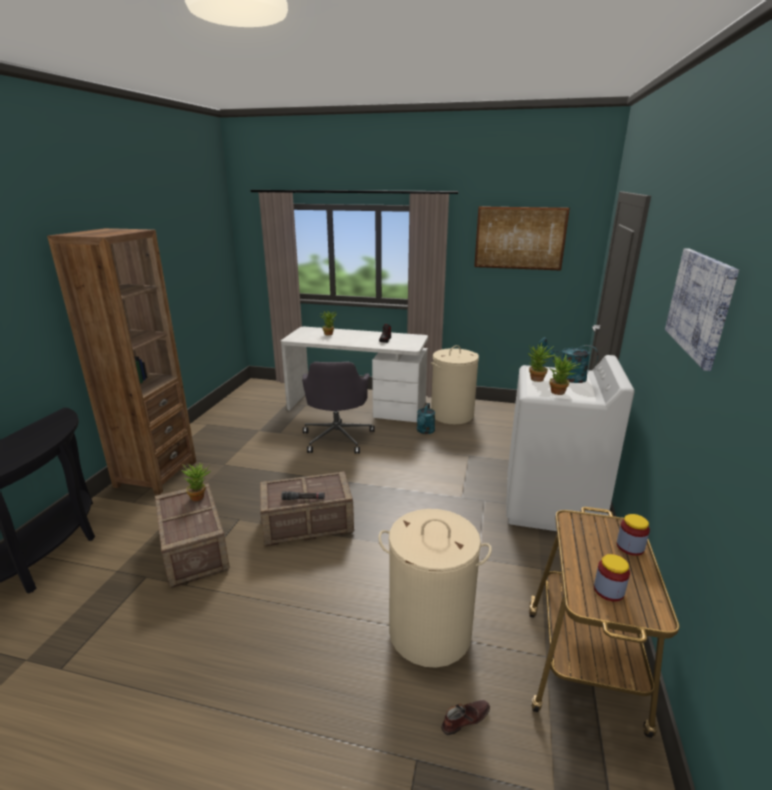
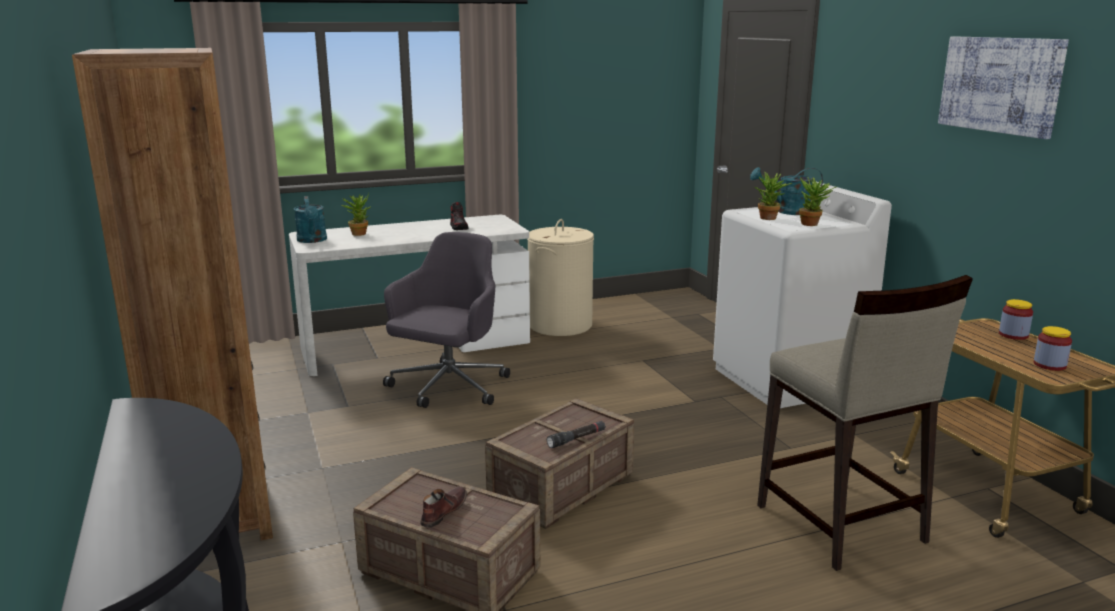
camera: 35 degrees left, 5 degrees down
potted plant [181,463,211,501] -> none
grey office chair [302,362,374,454] -> grey office chair turned 120 degrees counterclockwise [383,232,510,408]
beige laundry basket [378,509,492,668] -> beige stool [757,275,973,571]
turquoise watering can [417,403,435,434] -> turquoise watering can moved to [294,196,327,243]
brown shoe [441,700,490,736] -> brown shoe moved to [420,486,467,528]
picture [474,206,570,271] -> none

